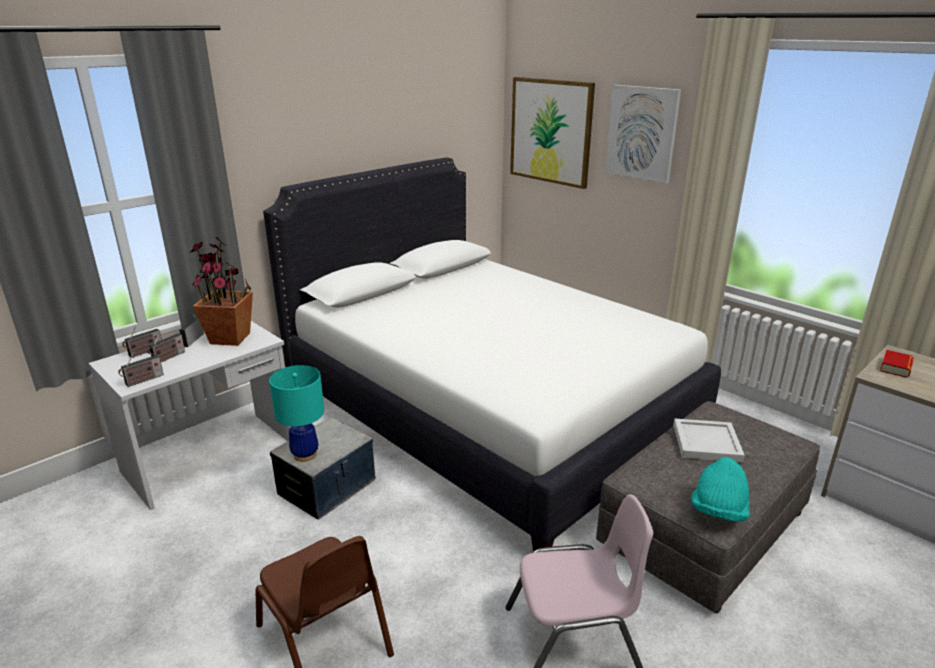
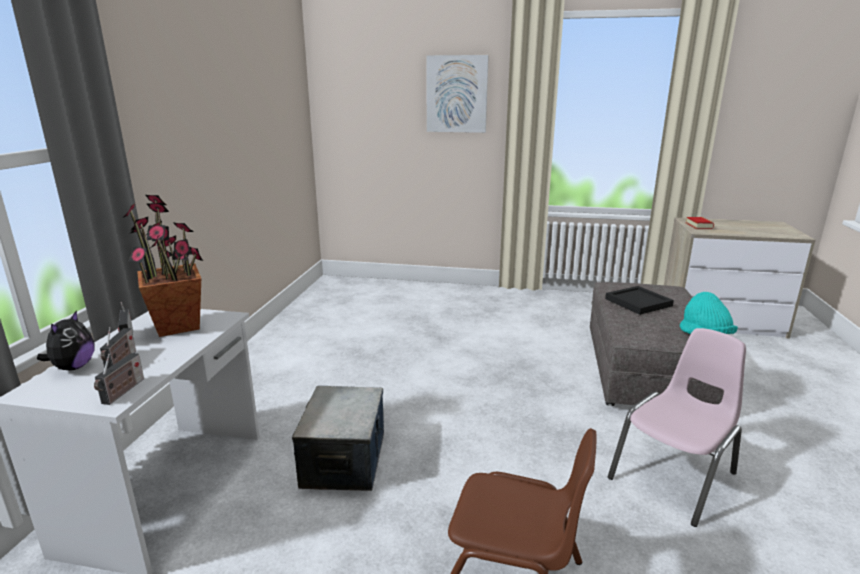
camera: 35 degrees left, 5 degrees down
radio [122,326,162,358] -> plush toy [37,310,94,371]
white bed [263,157,721,551] -> none
turquoise table lamp [269,365,324,462] -> none
picture [510,77,595,189] -> none
white tray [673,418,745,462] -> black tray [605,286,674,315]

